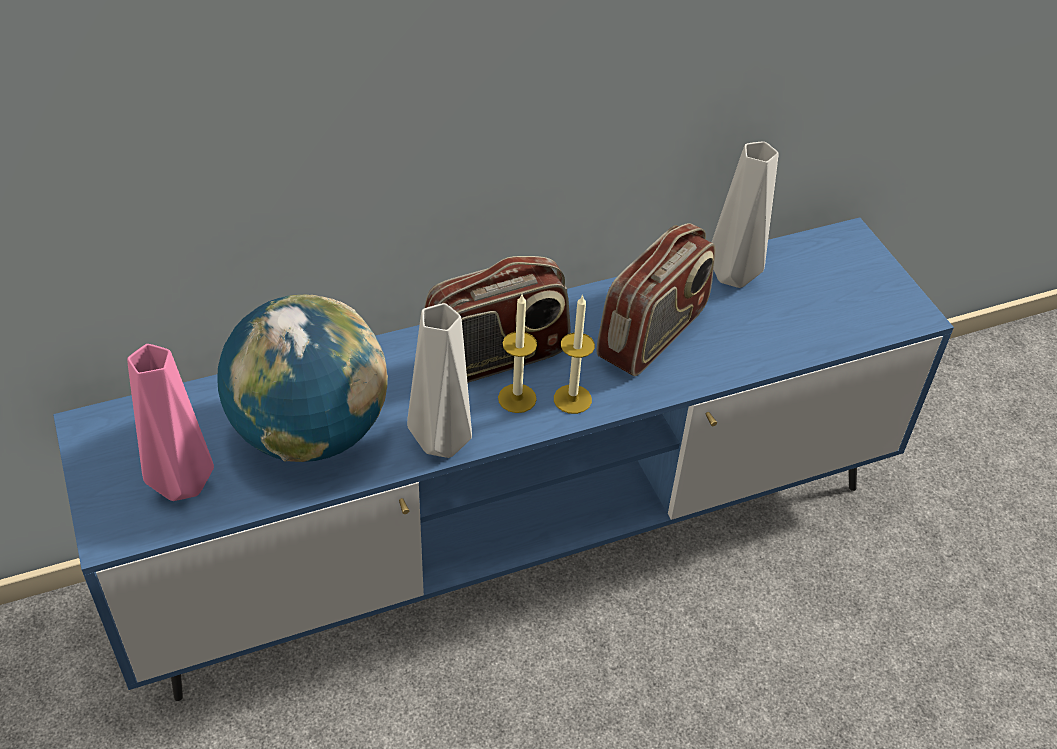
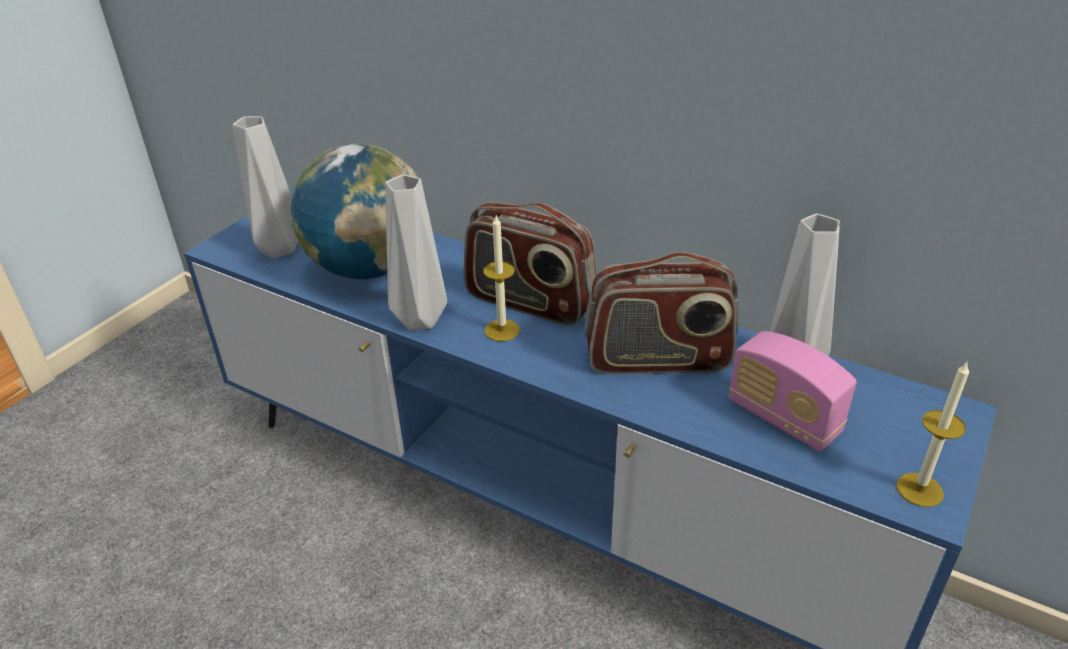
camera: 55 degrees right, 10 degrees down
pink vase [127,344,214,501] -> grey vase [233,116,297,258]
candle [554,294,595,414] -> candle moved to [896,362,969,507]
none -> radio [729,331,857,452]

